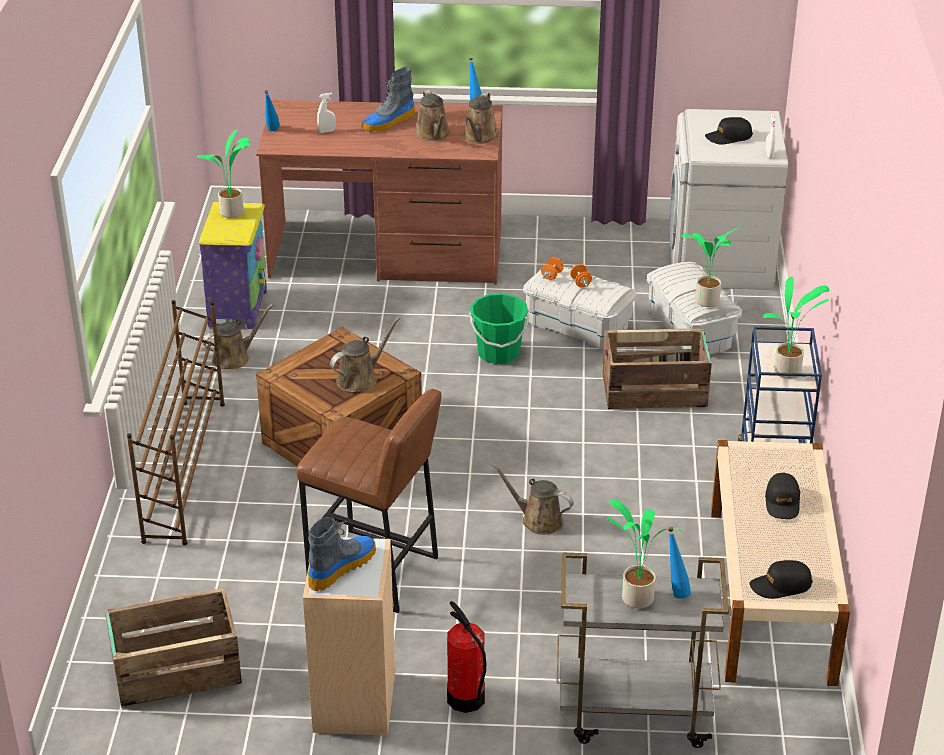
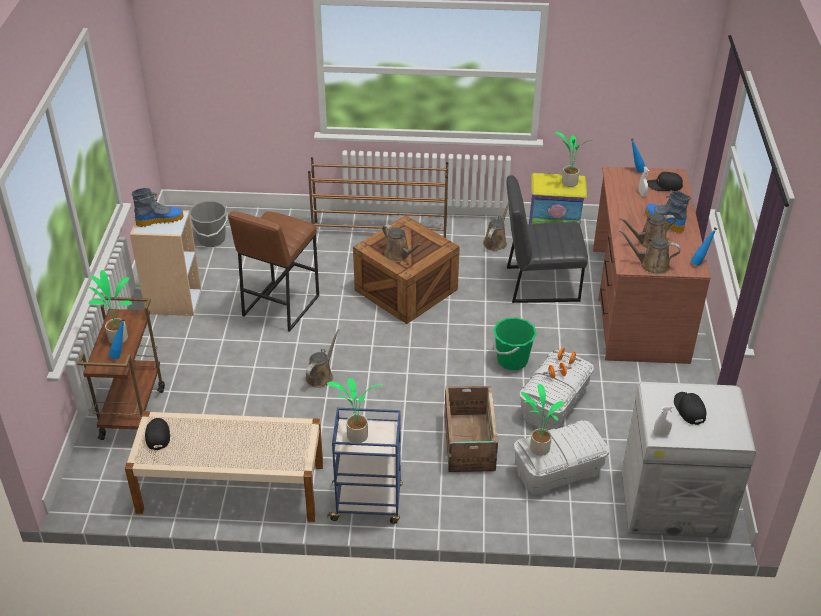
camera: 90 degrees right, 5 degrees up
crate [105,588,242,707] -> grey bucket [190,201,228,247]
brown watering can [203,304,274,369] -> brown watering can turned 120 degrees counterclockwise [483,203,509,251]
boot [308,517,376,591] -> boot turned 60 degrees counterclockwise [132,188,184,227]
fire extinguisher [447,601,486,713] -> none
grey cart [557,552,729,748] -> brown cart [77,297,165,440]
black cap [765,472,800,519] -> black cap moved to [647,172,683,191]
none -> grey chair [506,175,588,303]

